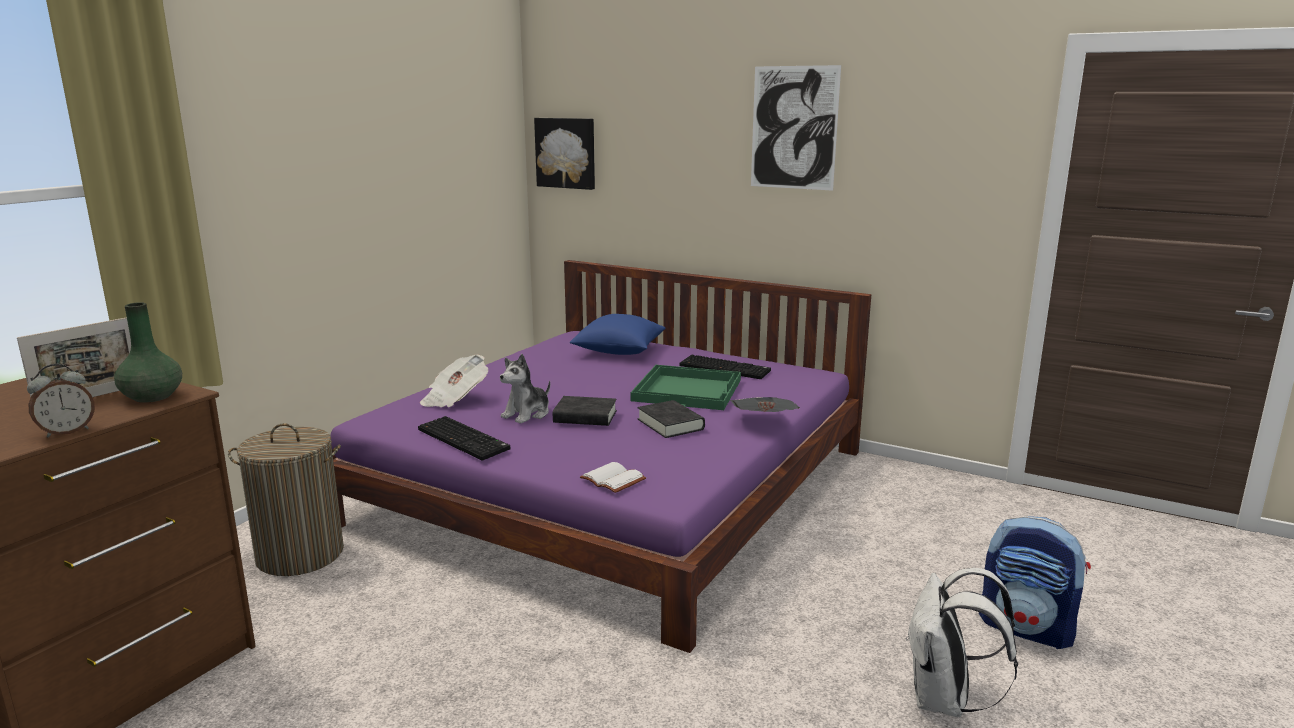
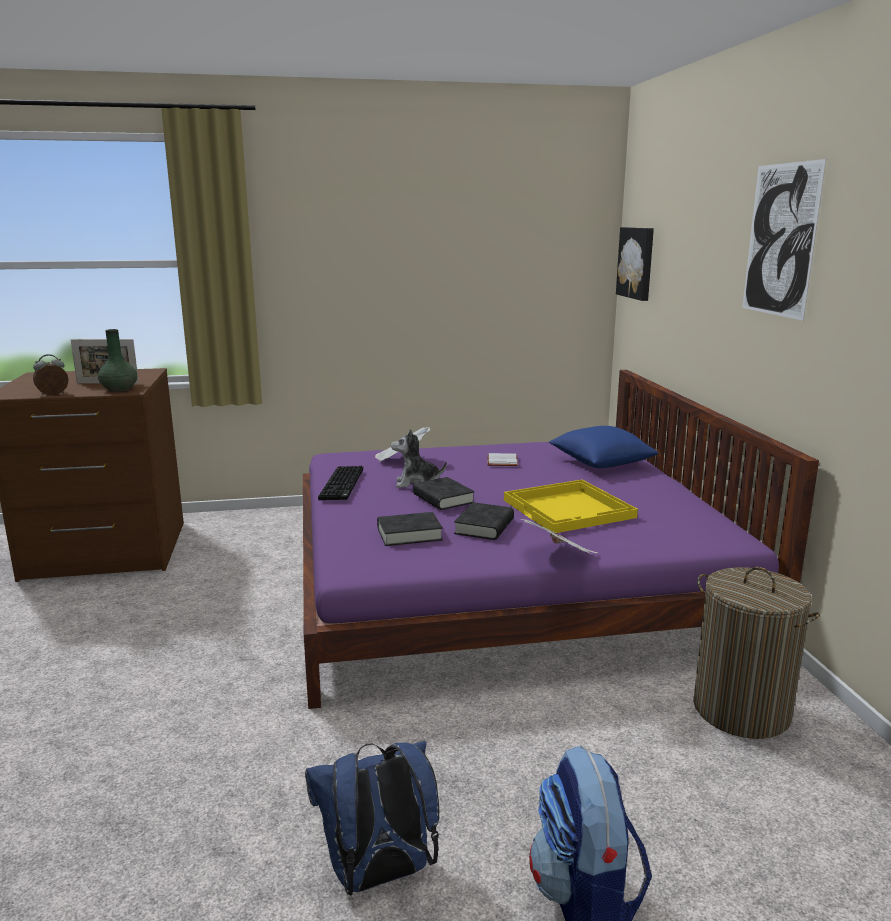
camera: 50 degrees right, 0 degrees up
alarm clock [27,364,95,438] -> alarm clock turned 135 degrees clockwise [33,354,68,396]
laundry basket [228,423,344,576] -> laundry basket moved to [693,567,820,739]
white book [580,462,646,493] -> white book moved to [488,453,518,466]
green tray [631,365,741,410] -> yellow tray [504,480,638,533]
keyboard [679,355,771,379] -> none
white backpack [906,568,1018,717] -> blue backpack [305,741,439,896]
none -> black book [377,512,443,546]

